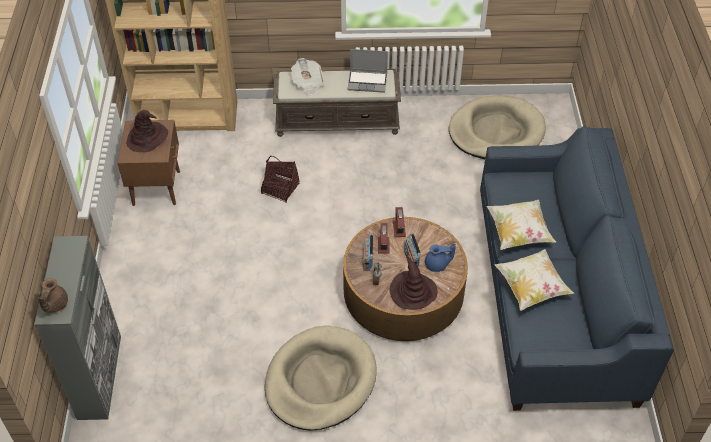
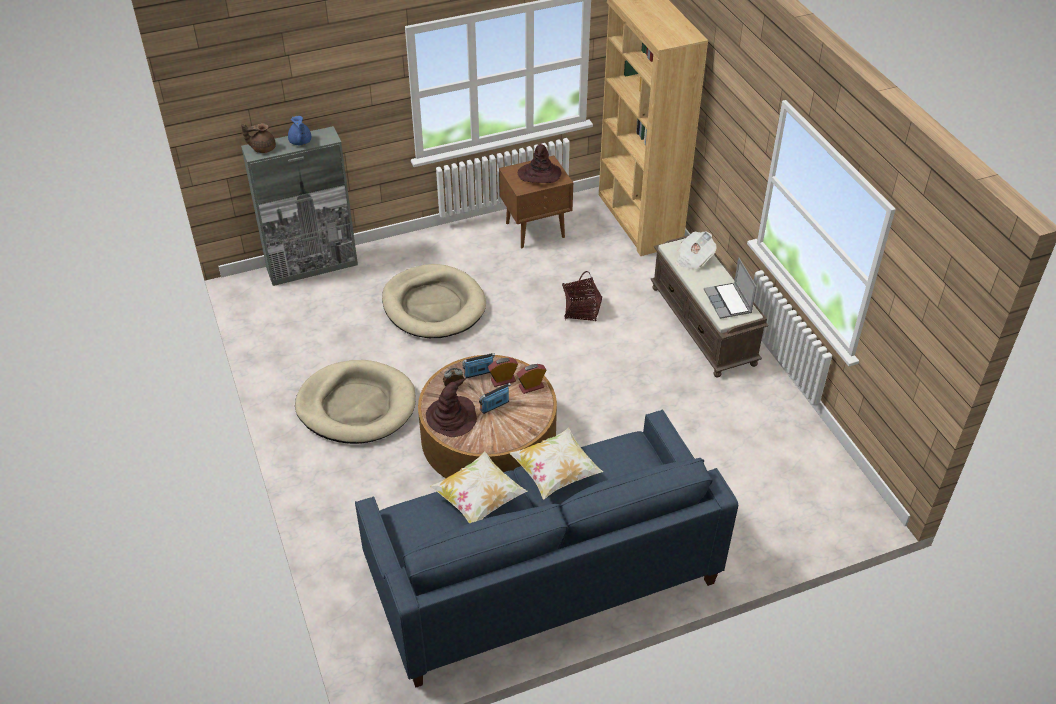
camera: 70 degrees right, 5 degrees down
blue teapot [425,244,456,272] -> blue teapot moved to [288,116,311,145]
beige dog bed [449,95,546,159] -> beige dog bed moved to [382,264,486,338]

